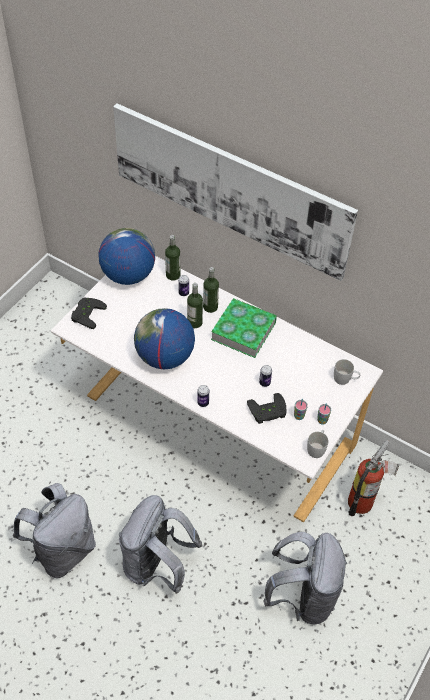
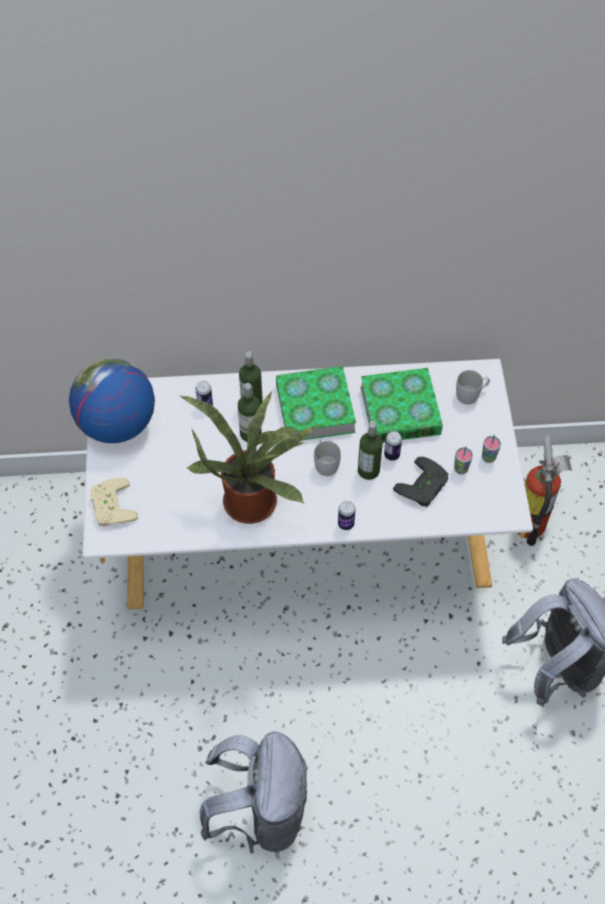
camera: 35 degrees left, 5 degrees up
black game controller [71,297,107,329] -> beige game controller [90,478,138,527]
picture [113,103,358,281] -> none
grey backpack [119,495,202,594] -> none
globe [134,308,195,369] -> potted plant [180,391,319,524]
bottle [165,235,181,281] -> bottle moved to [358,421,383,480]
white mug [307,430,328,458] -> white mug moved to [314,438,341,476]
none -> book [360,368,443,442]

